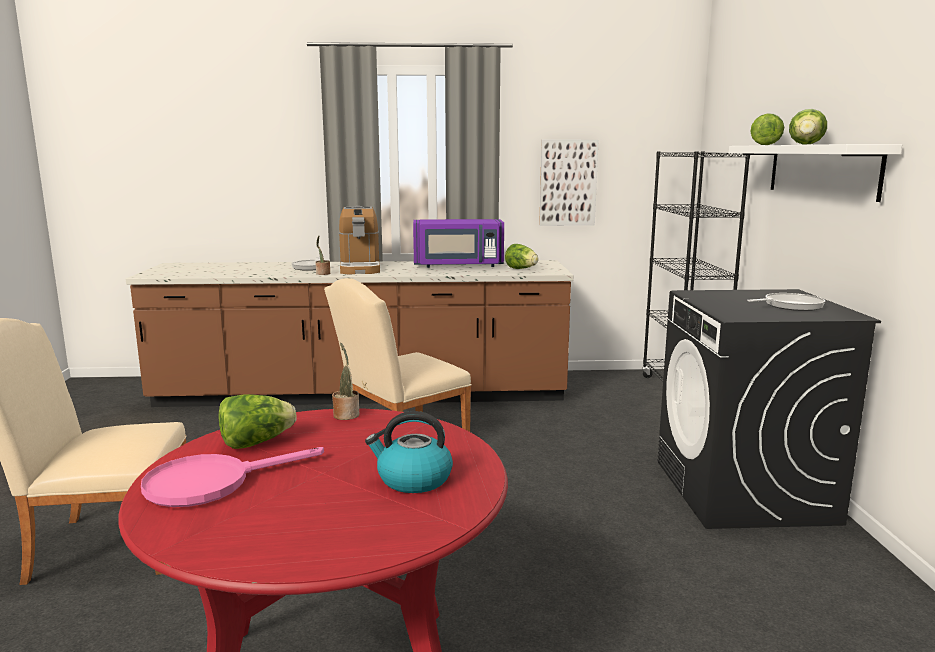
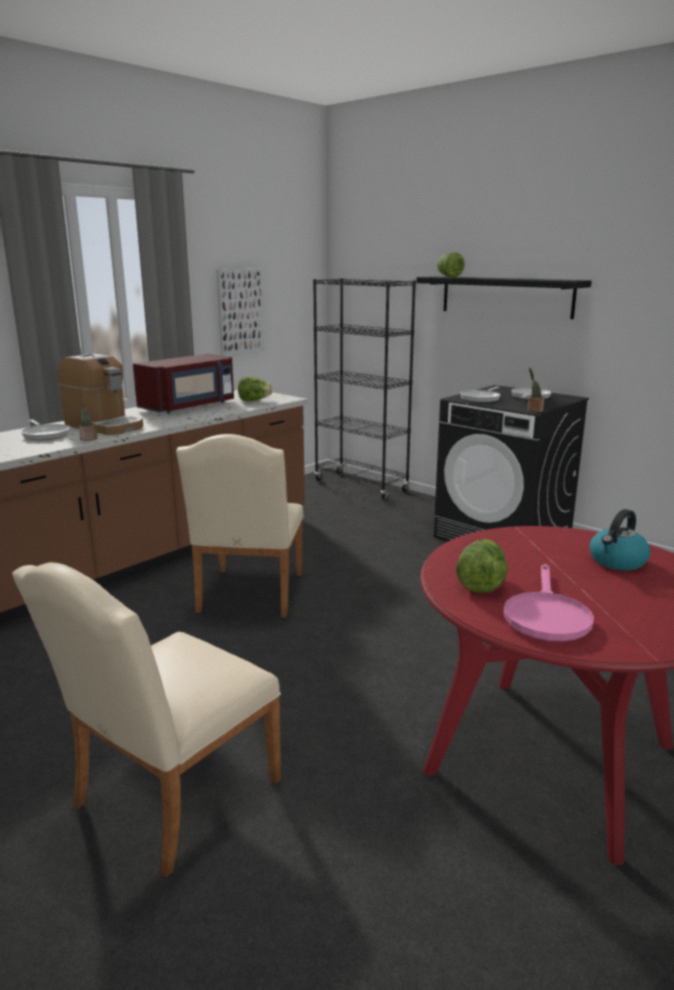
camera: 45 degrees left, 5 degrees up
potted plant [332,342,359,420] -> potted plant moved to [528,368,544,412]
purple microwave [413,219,504,268] -> red microwave [133,354,234,414]
white shelf [729,144,902,202] -> black shelf [416,276,592,319]
lettuce [789,109,827,145] -> none
none -> frying pan [460,386,500,403]

